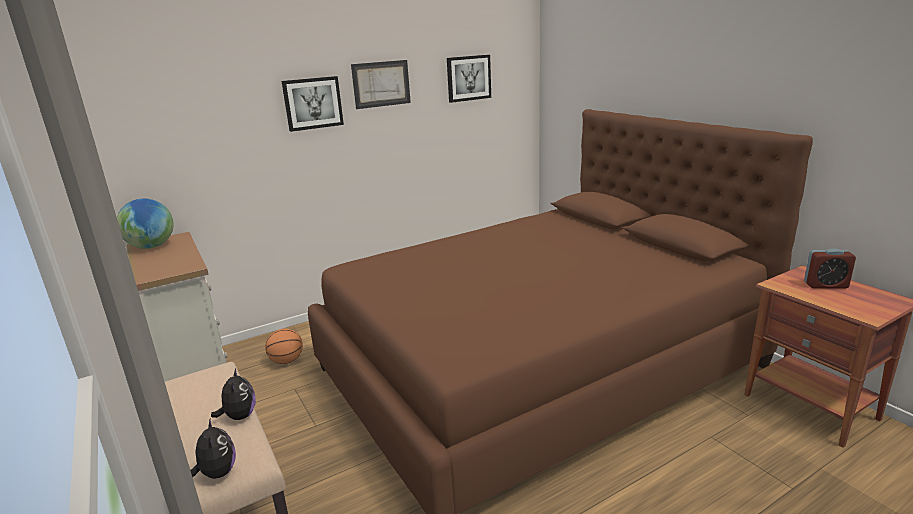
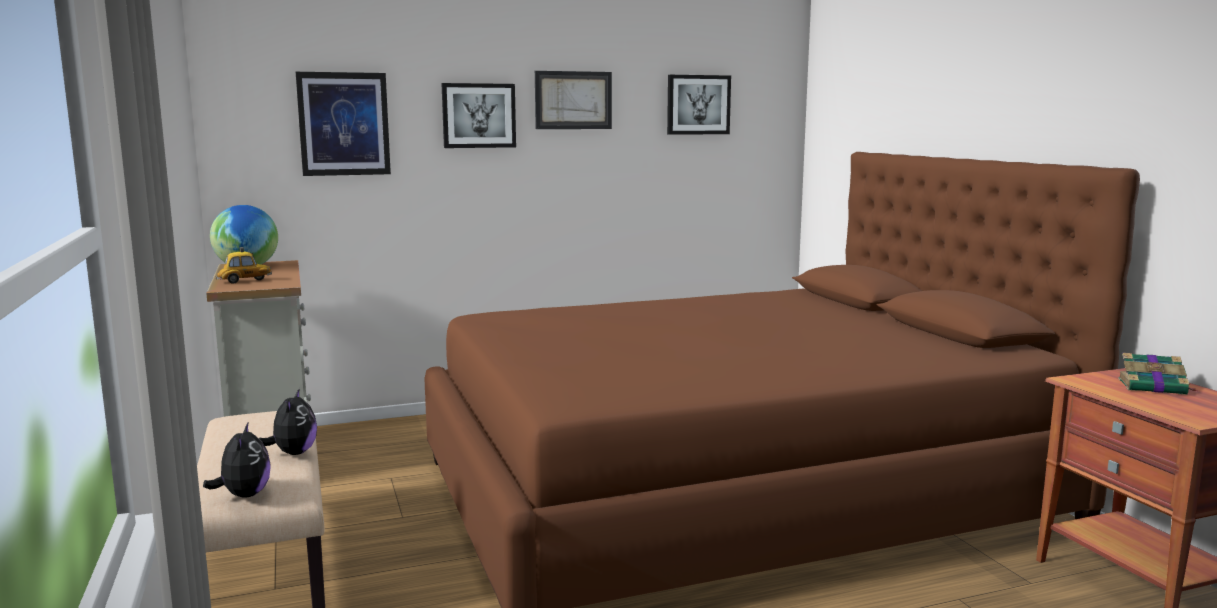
camera: 10 degrees right, 10 degrees down
basketball [265,329,303,364] -> none
alarm clock [804,248,856,289] -> book [1118,353,1197,395]
none -> toy car [216,247,272,284]
none -> picture [296,72,391,176]

